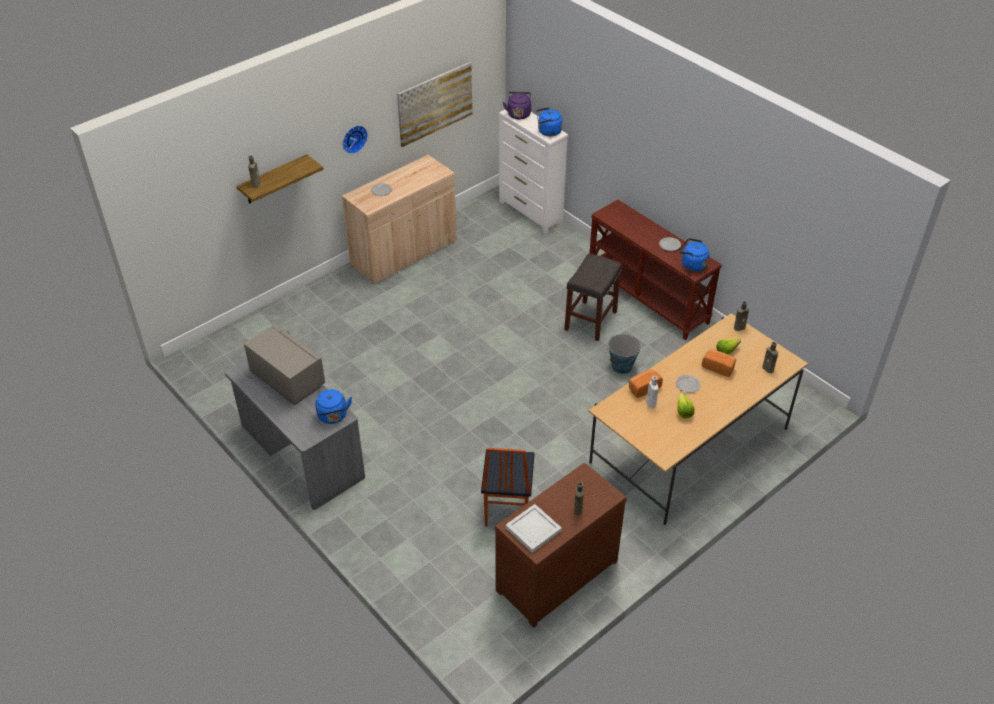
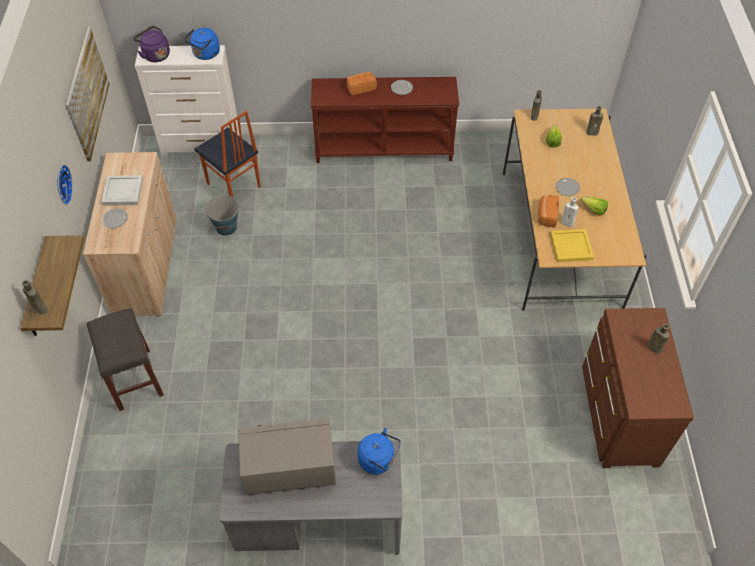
camera: 50 degrees left, 10 degrees up
chair [481,448,534,527] -> chair moved to [194,111,261,197]
white tray [506,504,562,553] -> white tray moved to [101,175,143,206]
grey stool [564,253,622,341] -> grey stool moved to [87,308,164,411]
bucket [607,334,641,374] -> bucket moved to [205,195,240,236]
blue kettle [679,238,709,272] -> none
bread [702,349,736,377] -> bread moved to [347,72,377,95]
none -> yellow tray [550,229,594,262]

